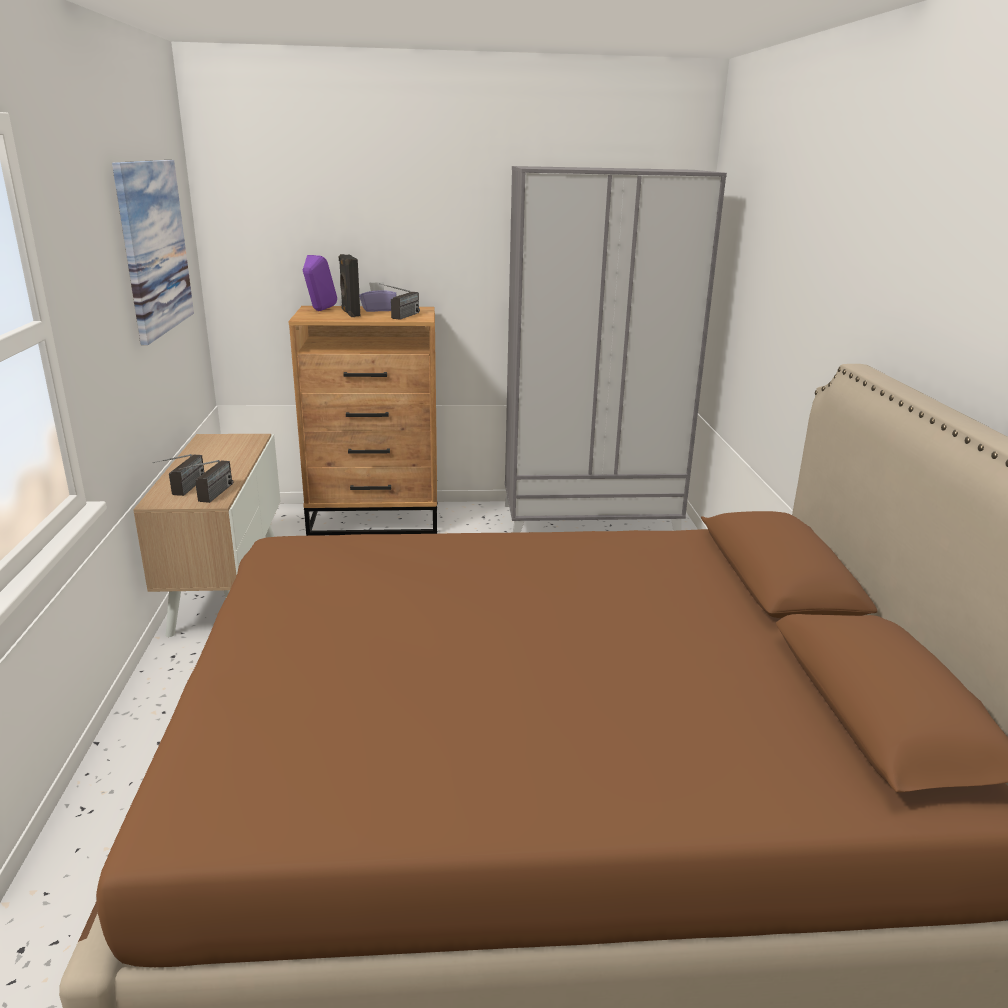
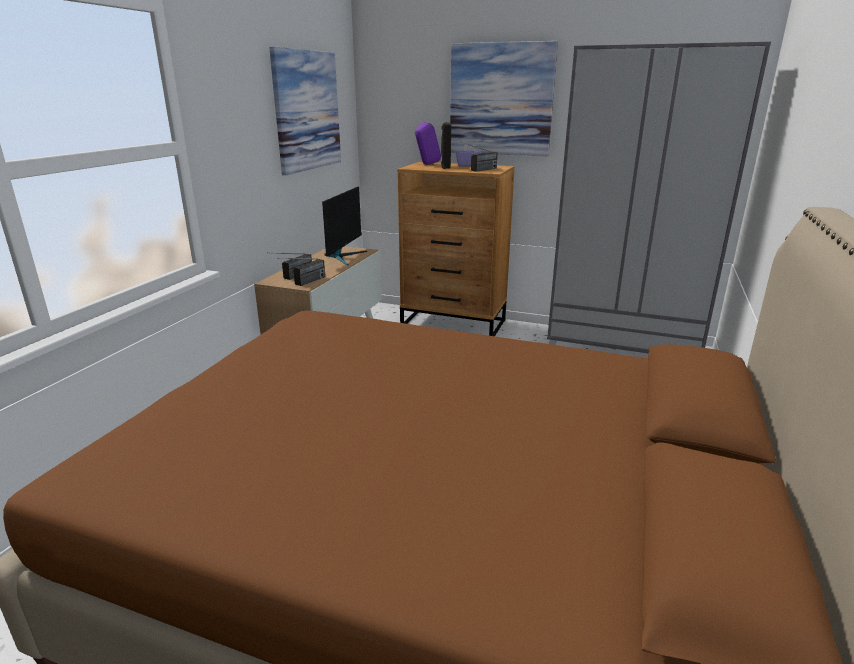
camera: 25 degrees right, 0 degrees up
none -> monitor [322,186,367,265]
none -> picture [450,41,558,156]

